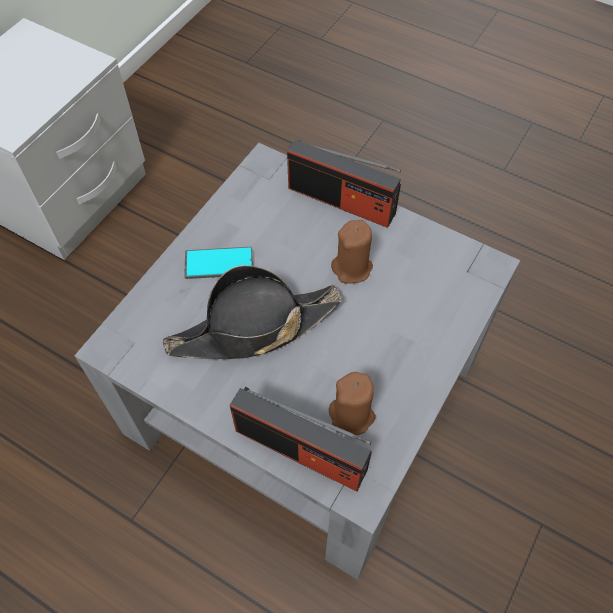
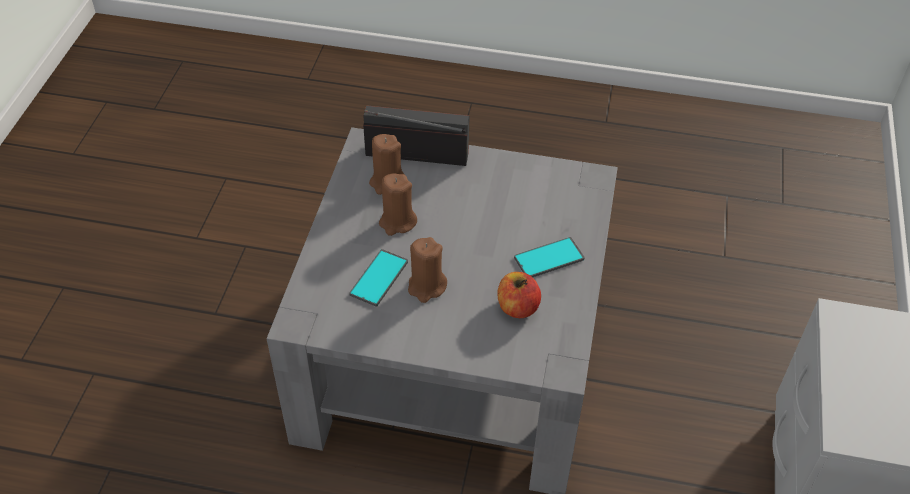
camera: 160 degrees right, 10 degrees down
black hat [163,265,342,360] -> none
radio [287,139,401,228] -> none
none -> phone [349,249,408,307]
none -> brown candle [379,173,417,236]
none -> apple [497,272,541,318]

